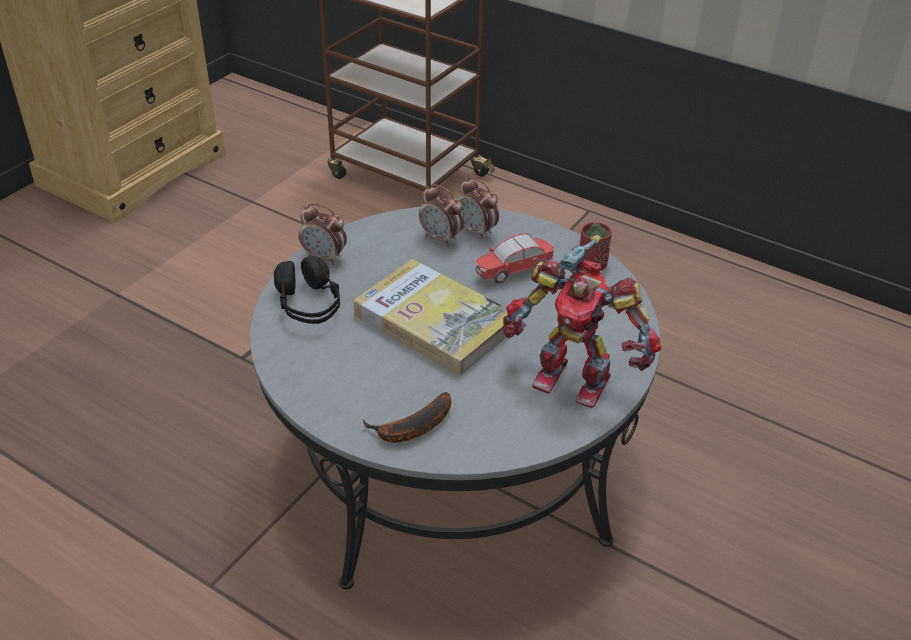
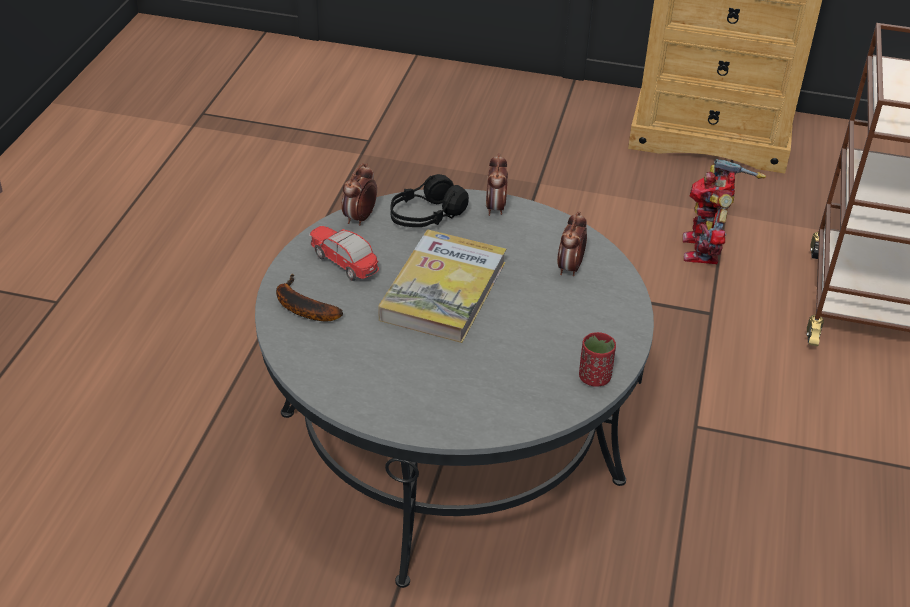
camera: 70 degrees right, 0 degrees up
alarm clock [458,177,499,240] -> alarm clock moved to [342,163,377,226]
toy car [474,233,554,284] -> toy car moved to [309,226,379,281]
toy robot [503,235,661,408] -> toy robot moved to [683,159,766,264]

